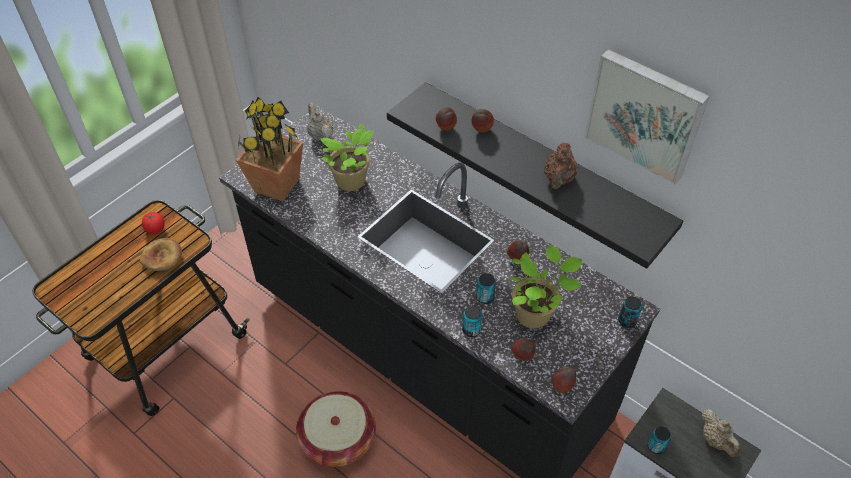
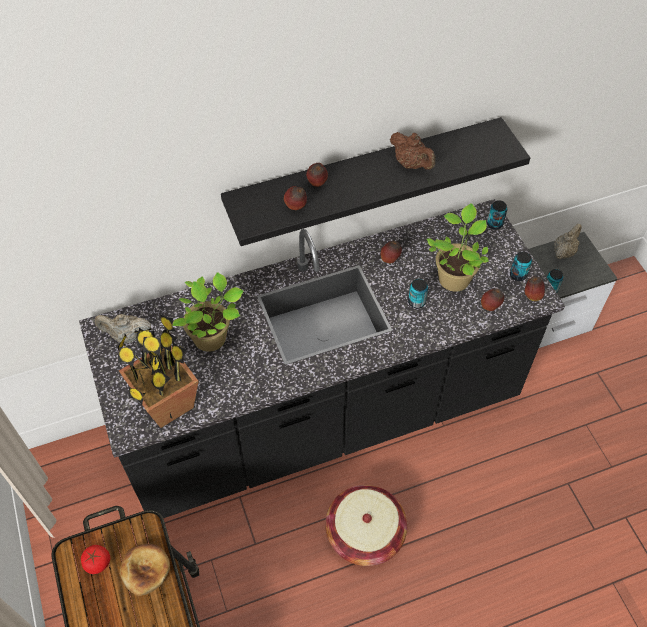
camera: 60 degrees left, 5 degrees up
can [462,306,482,337] -> can moved to [510,252,532,281]
picture [584,49,710,185] -> none
beige teapot [702,409,740,457] -> beige teapot turned 60 degrees counterclockwise [554,224,582,259]

